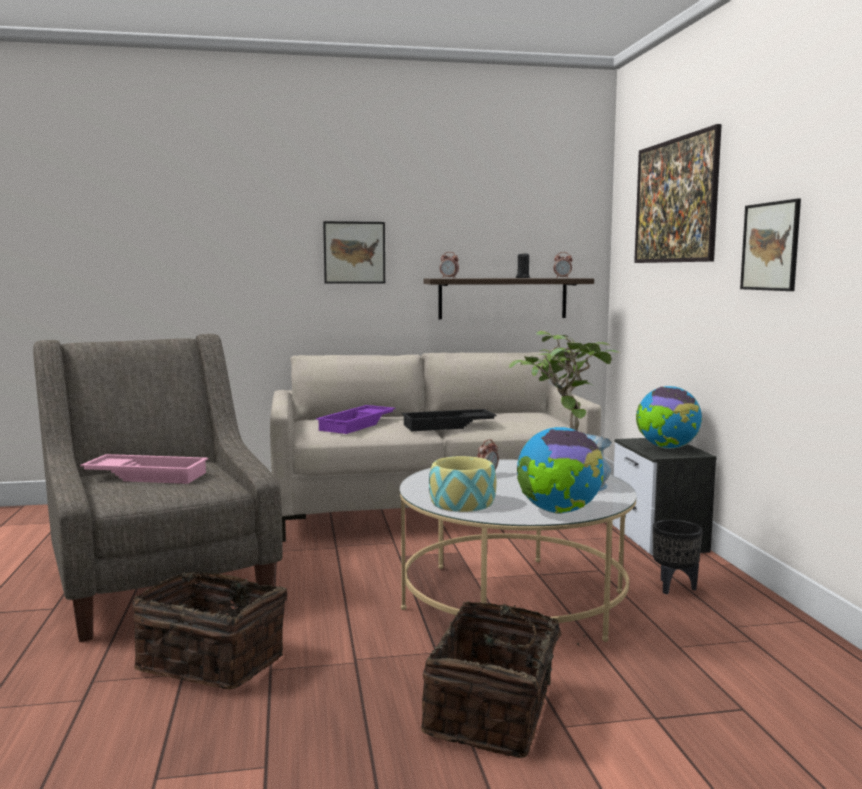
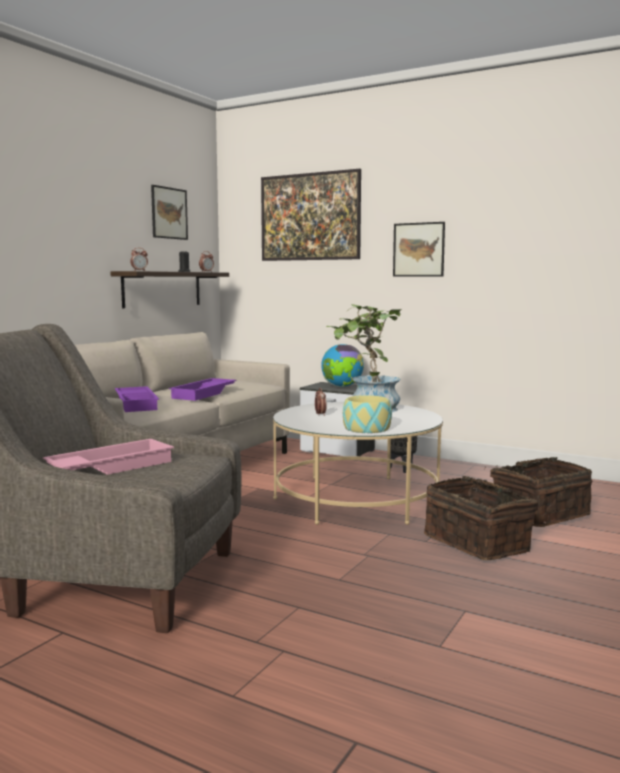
camera: 50 degrees left, 0 degrees up
basket [132,569,287,689] -> basket moved to [485,457,592,527]
picture [323,221,385,284] -> picture moved to [151,185,188,240]
black tray [402,409,497,431] -> purple tray [169,378,237,401]
globe [517,427,604,514] -> none

